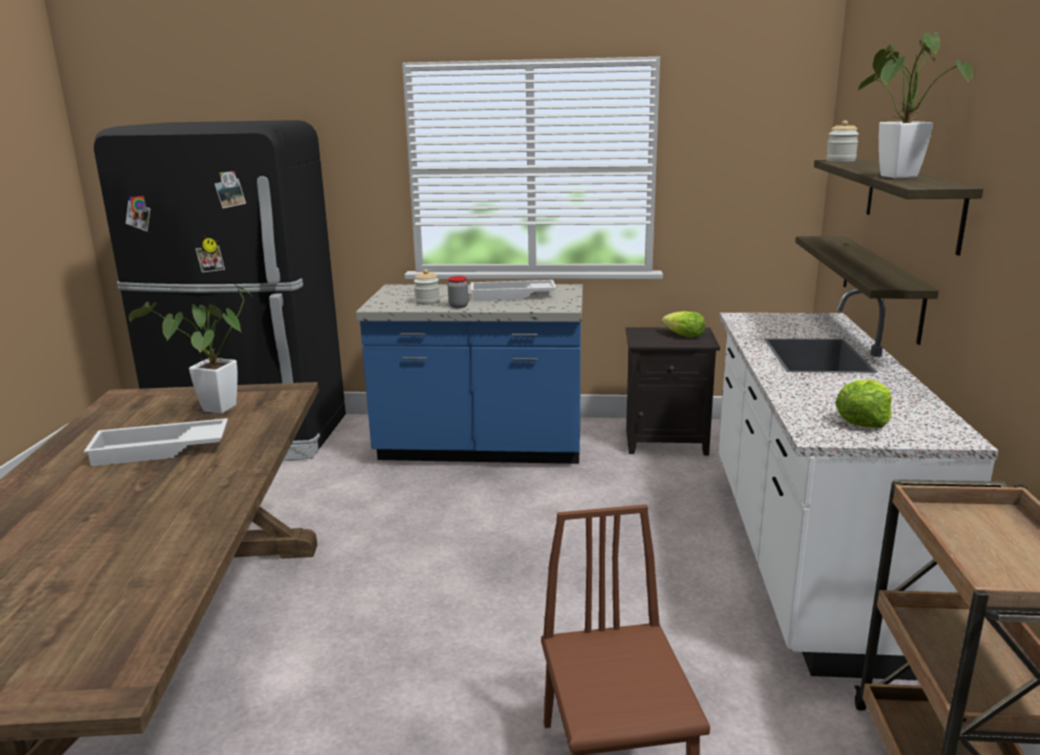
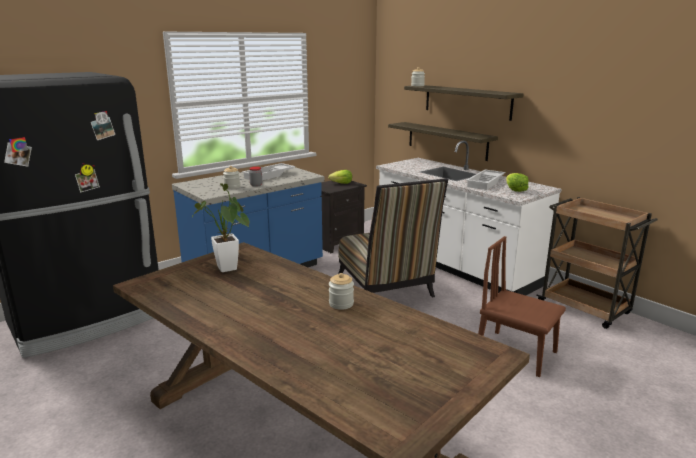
camera: 45 degrees left, 0 degrees up
white tray [84,418,228,466] -> white tray moved to [466,170,505,190]
potted plant [858,32,973,178] -> none
none -> jar [329,273,354,310]
none -> chair [338,179,448,297]

